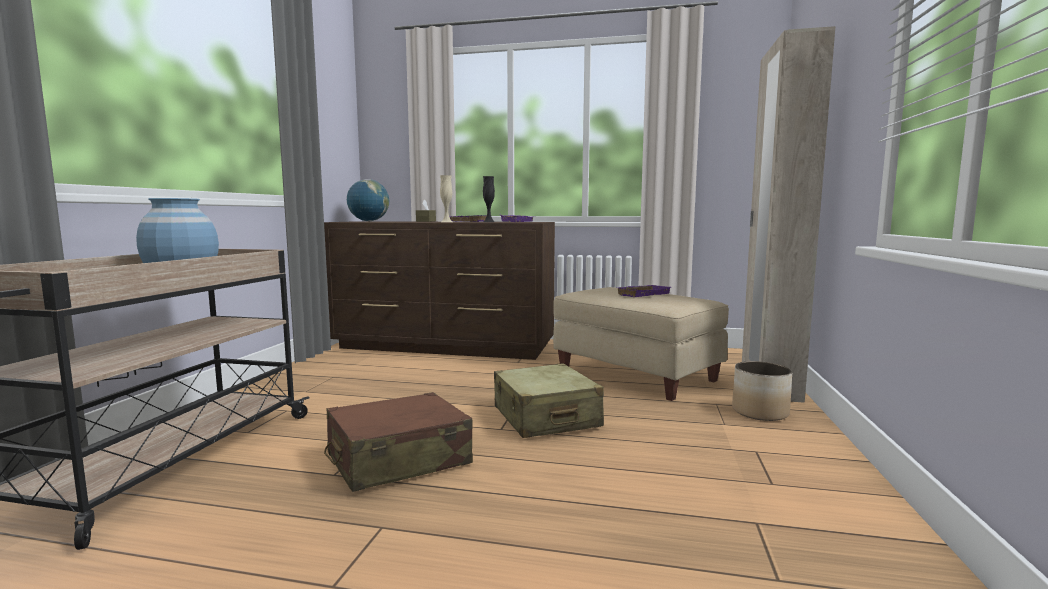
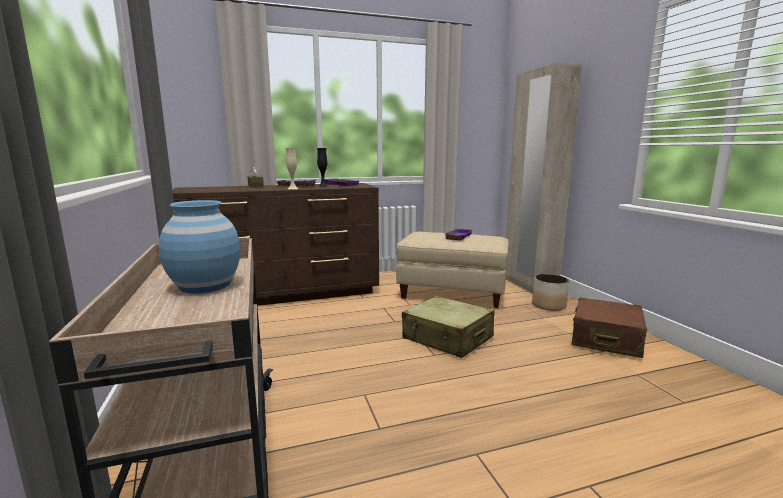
camera: 30 degrees left, 5 degrees up
brown suitcase [324,392,473,492] -> brown suitcase moved to [572,297,647,358]
globe [347,179,389,221] -> none

